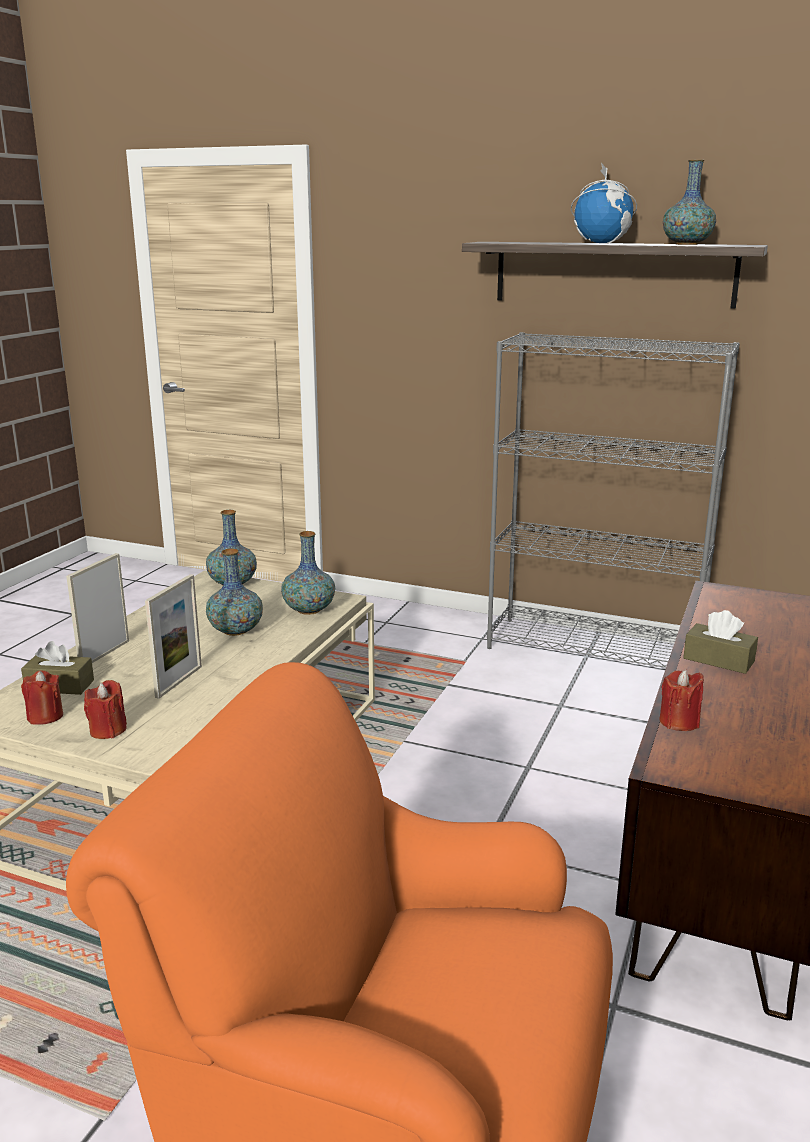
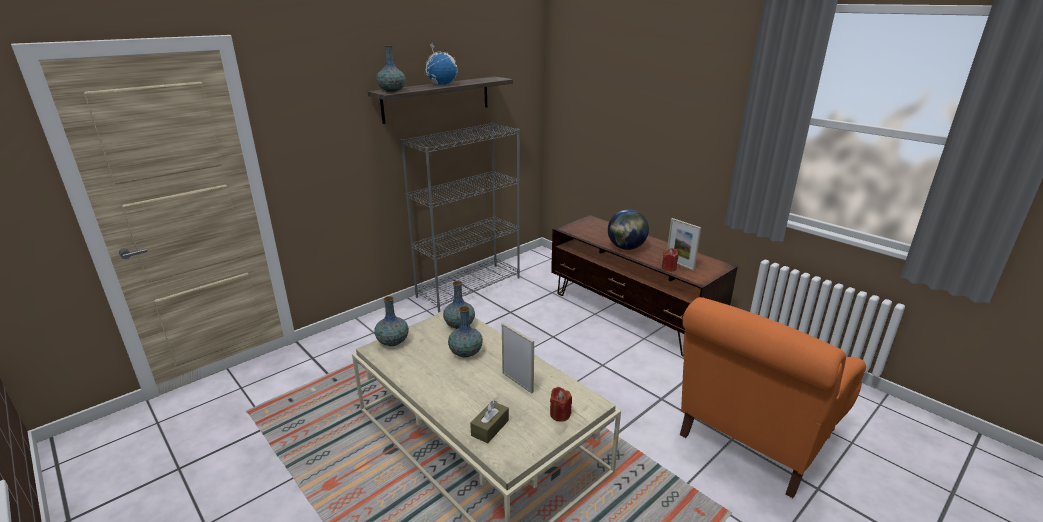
camera: 65 degrees left, 5 degrees up
red candle [21,671,63,725] -> none
picture frame [66,553,129,663] -> picture frame moved to [667,218,701,271]
vase [663,160,716,245] -> vase moved to [376,45,406,92]
brown tissue box [683,610,758,674] -> globe [608,209,649,250]

